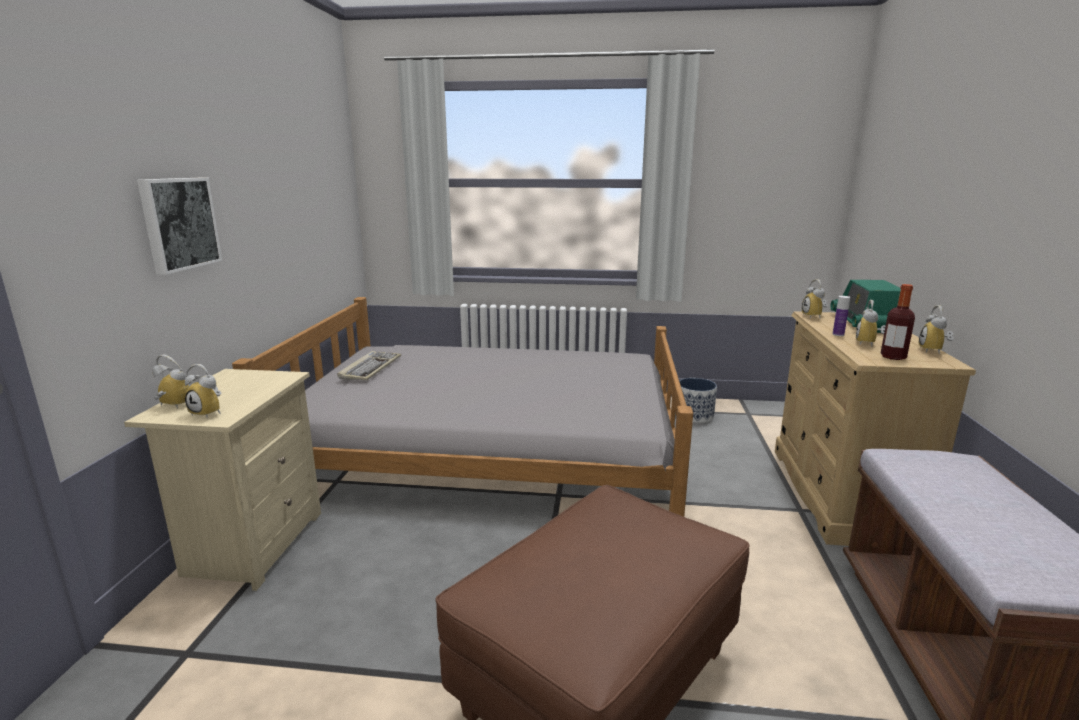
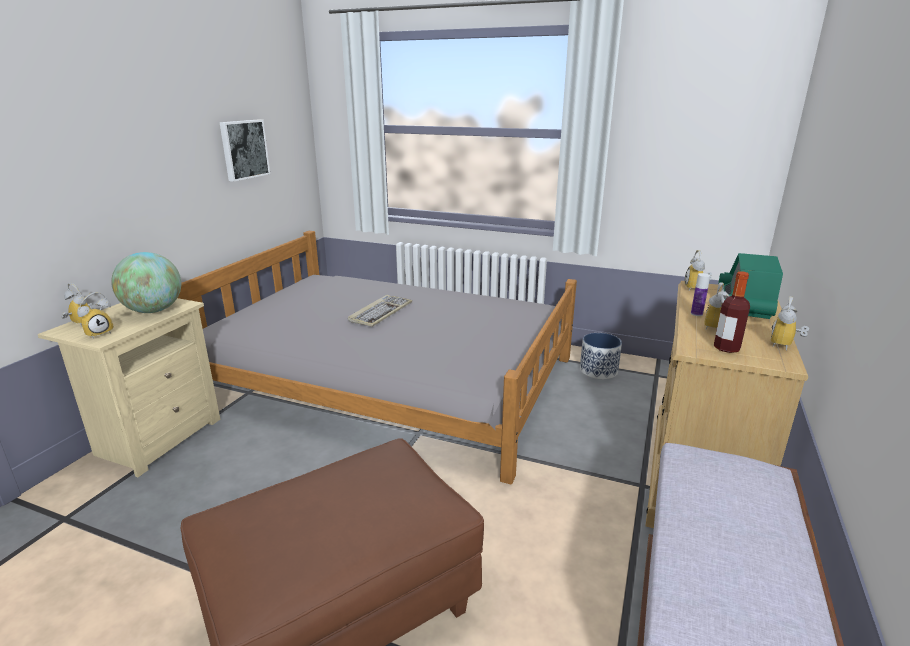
camera: 15 degrees right, 5 degrees up
picture [137,178,222,275] -> picture moved to [220,119,270,182]
alarm clock [185,364,221,418] -> alarm clock turned 90 degrees counterclockwise [77,292,114,339]
keyboard [337,351,401,380] -> keyboard moved to [348,295,412,327]
none -> globe [111,252,181,313]

